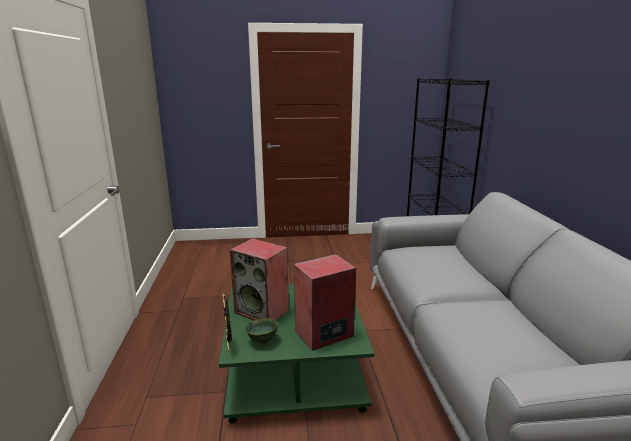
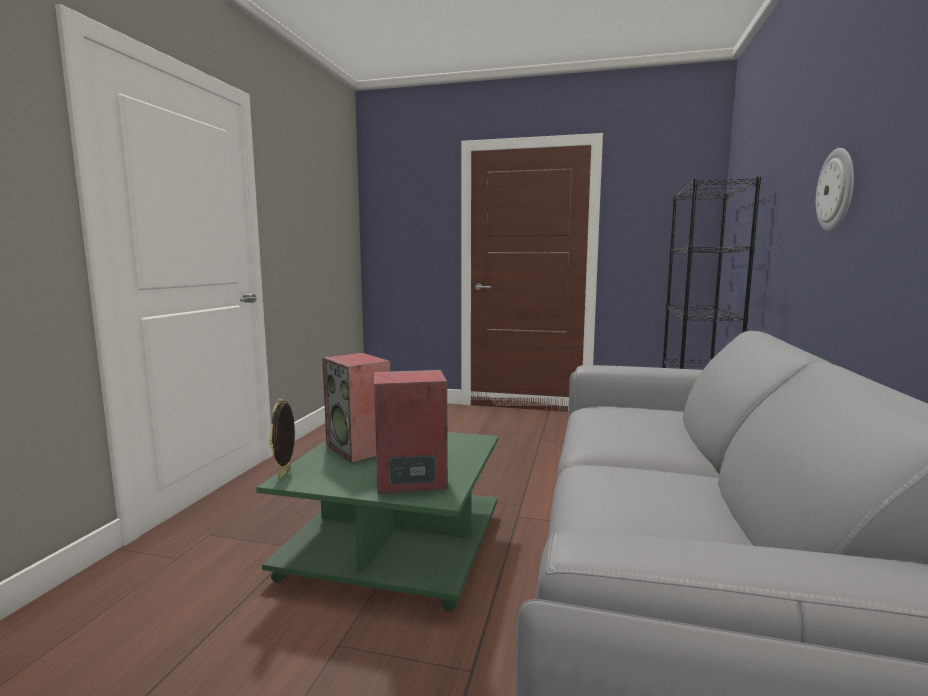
camera: 20 degrees right, 10 degrees down
green bowl [245,318,278,344] -> none
none -> wall clock [816,148,854,231]

